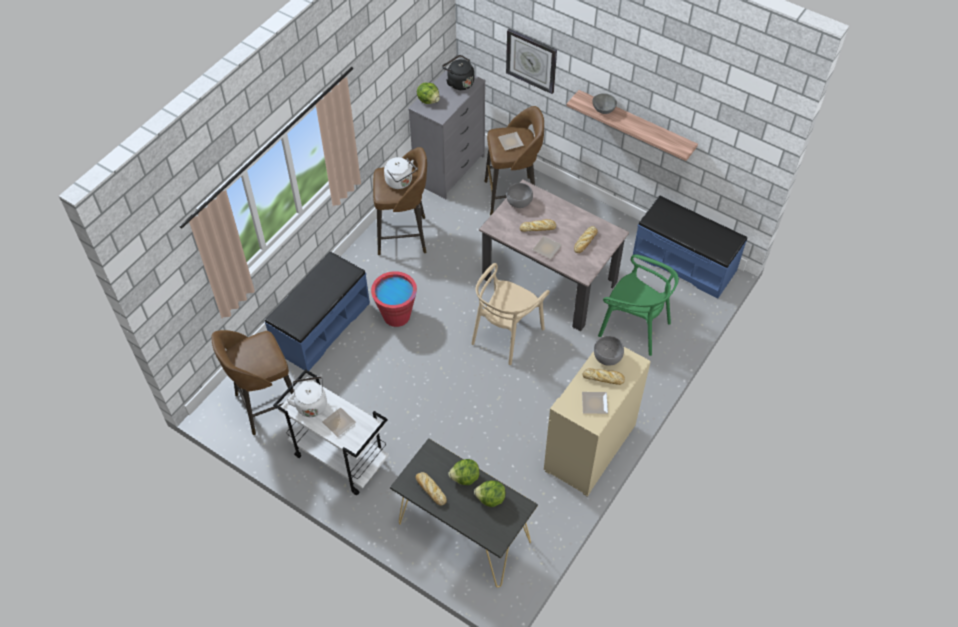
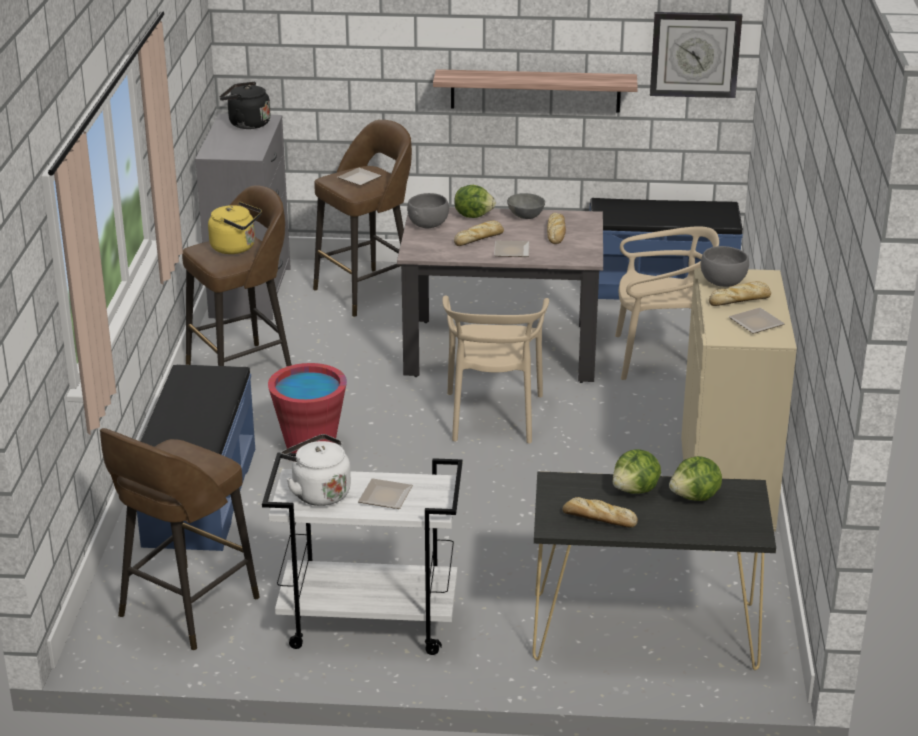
camera: 30 degrees left, 25 degrees down
white kettle [384,157,417,189] -> yellow kettle [208,202,262,254]
lettuce [417,83,440,104] -> lettuce moved to [454,185,496,218]
wall clock [506,29,557,94] -> wall clock moved to [650,12,742,98]
grey bowl [592,93,617,114] -> grey bowl moved to [507,193,545,219]
green chair [598,254,679,356] -> beige chair [615,226,719,380]

